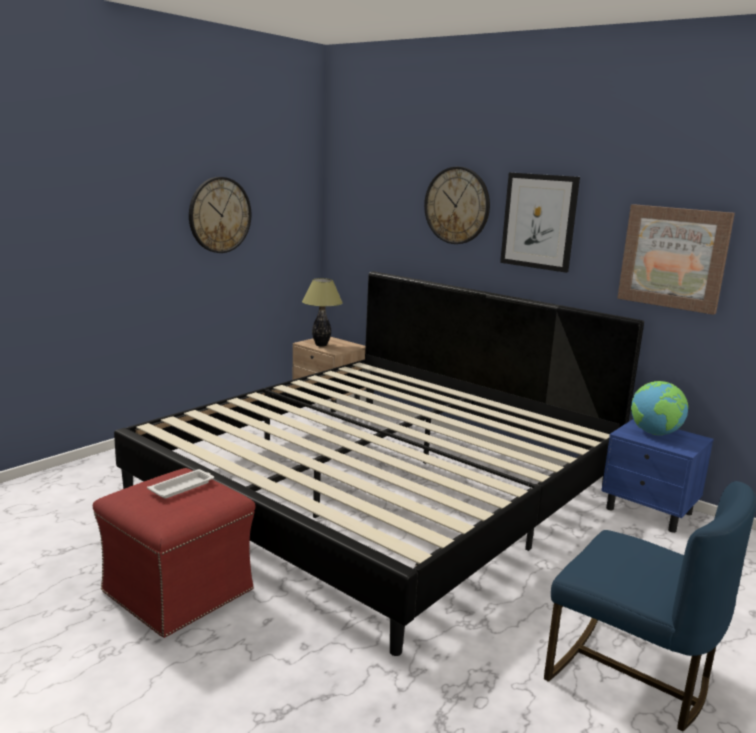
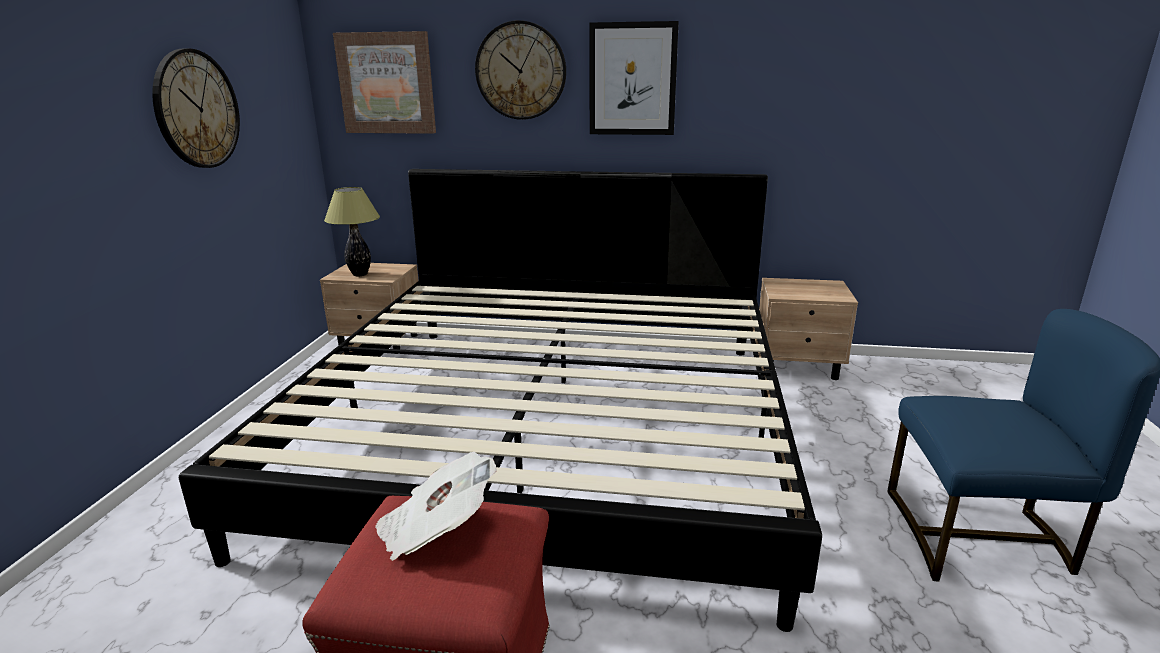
camera: 30 degrees left, 5 degrees up
white tray [147,469,214,499] -> newspaper [375,452,496,561]
blue nightstand [601,419,714,533] -> beige nightstand [759,278,858,380]
picture [617,204,735,315] -> picture moved to [333,31,436,134]
globe [631,381,688,435] -> none

